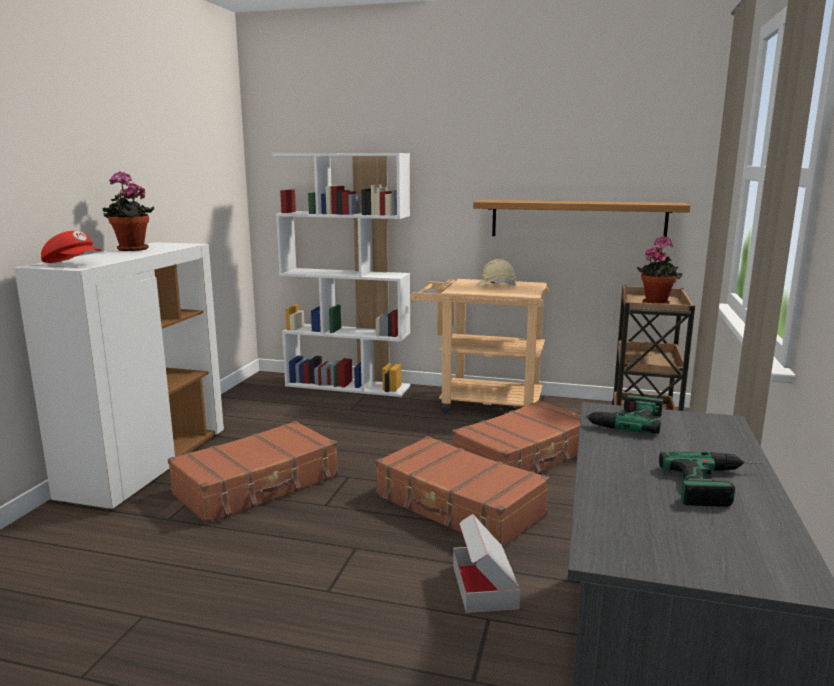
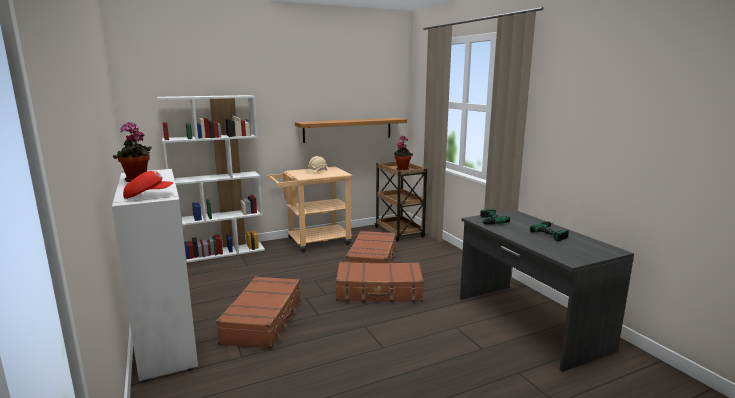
camera: 40 degrees left, 0 degrees up
cardboard box [453,514,520,613] -> none

